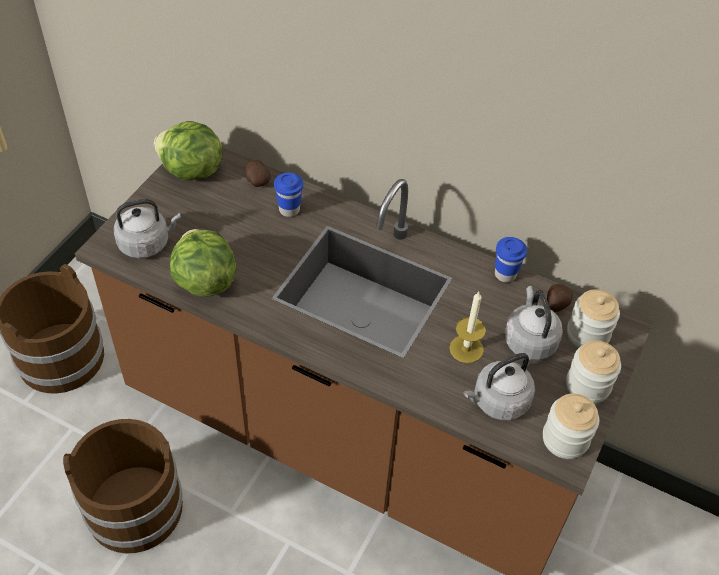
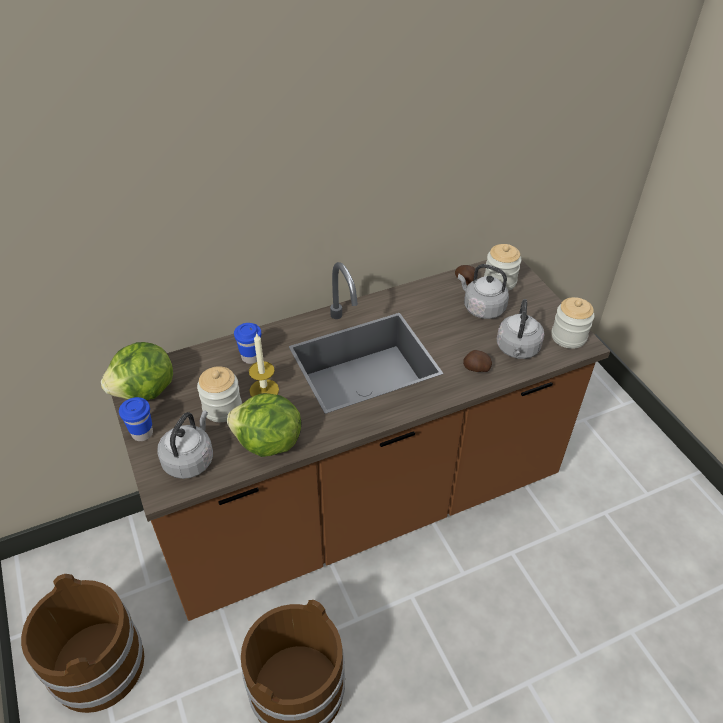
camera: 50 degrees left, 5 degrees down
potato [245,160,271,187] -> potato moved to [463,350,492,372]
candle [449,292,486,363] -> candle moved to [249,333,279,397]
blue cup [495,237,527,282] -> blue cup moved to [119,397,153,441]
jar [566,340,621,404] -> jar moved to [197,366,242,422]

